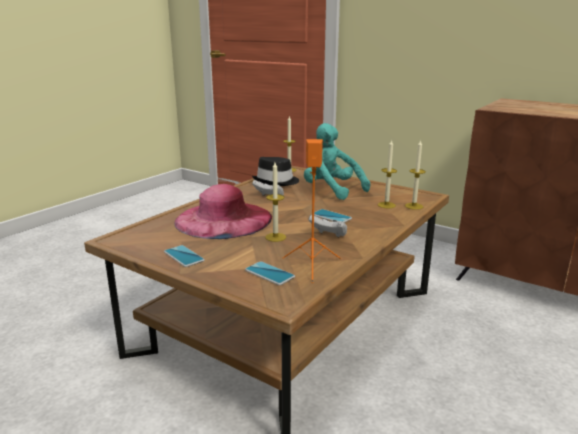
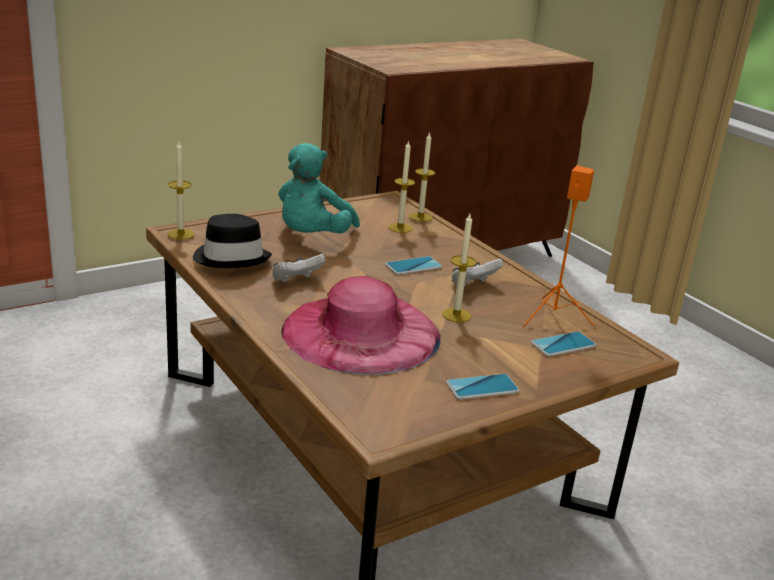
camera: 70 degrees left, 5 degrees up
turquoise plush toy [304,123,370,200] -> turquoise plush toy turned 45 degrees counterclockwise [278,143,360,234]

